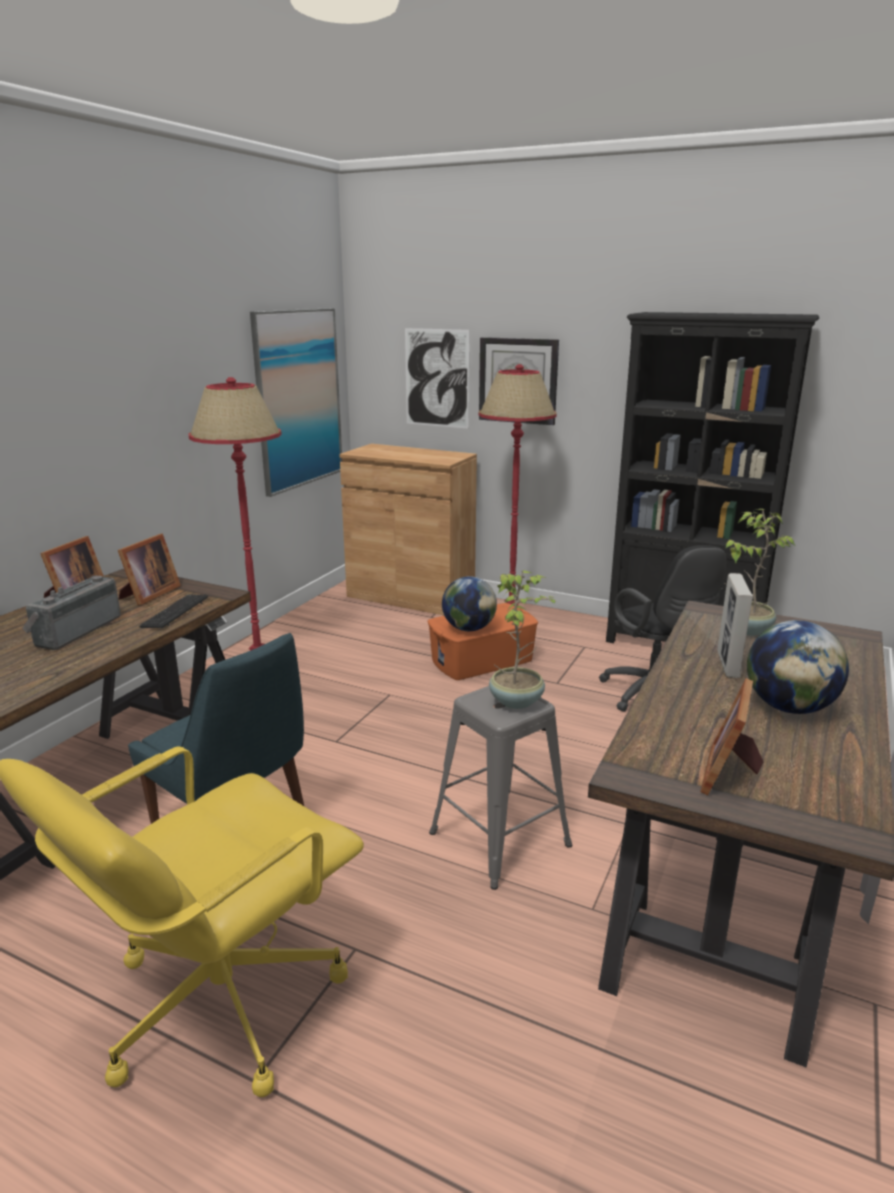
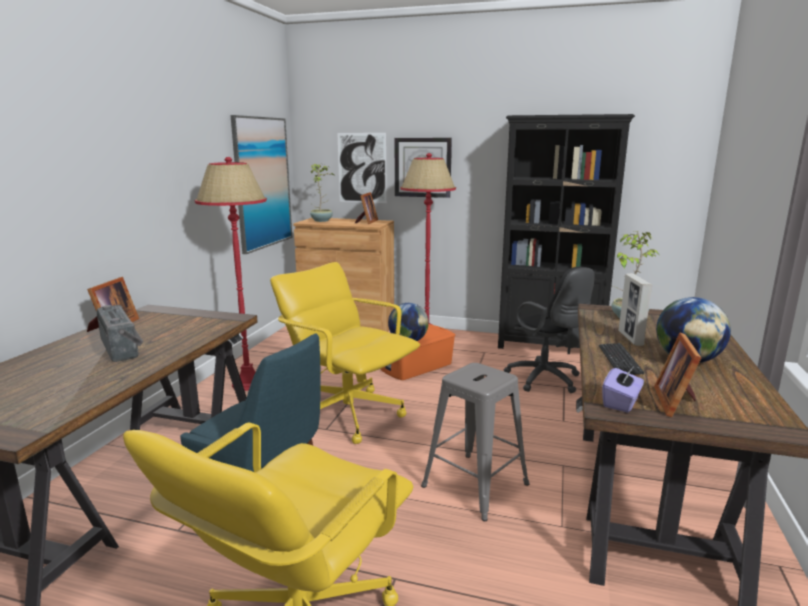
camera: 10 degrees left, 5 degrees down
radio [22,575,121,650] -> radio turned 135 degrees clockwise [96,305,144,362]
picture frame [118,534,181,605] -> picture frame moved to [355,192,378,224]
keyboard [139,595,208,628] -> keyboard moved to [599,343,644,375]
potted plant [489,570,557,709] -> potted plant moved to [310,164,334,222]
none -> yellow office chair [270,262,420,444]
none -> purple tissue box [602,366,644,413]

